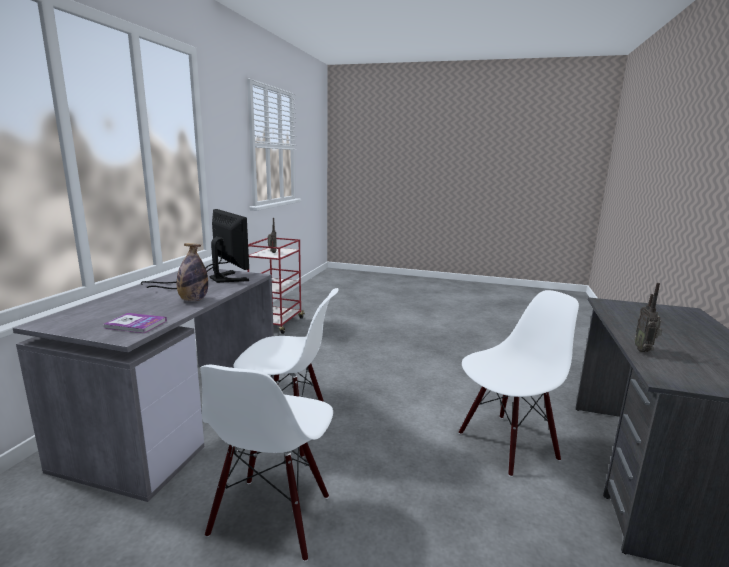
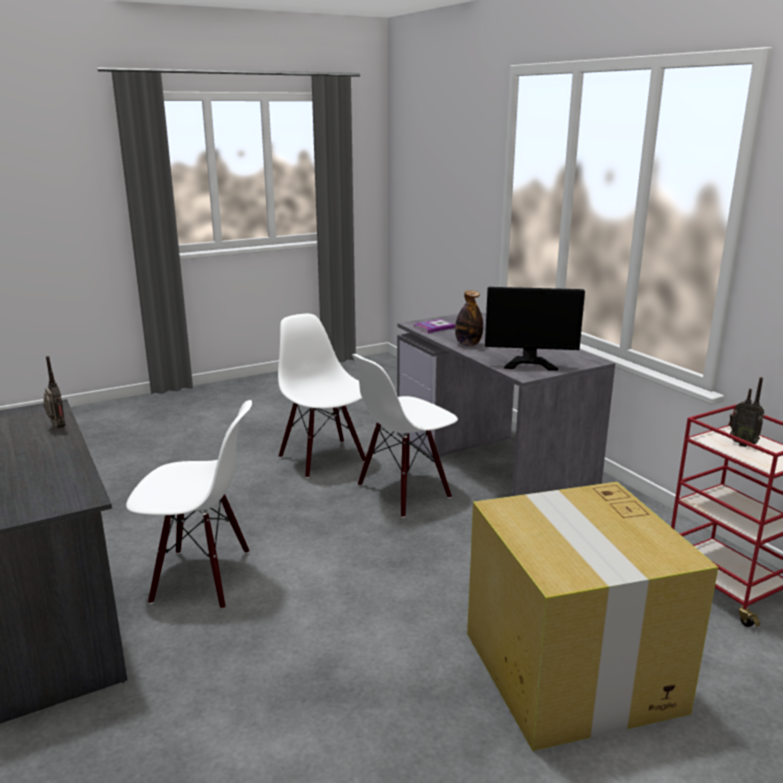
camera: 135 degrees right, 5 degrees up
white chair [459,290,579,477] -> white chair turned 105 degrees counterclockwise [126,400,252,609]
none -> cardboard box [467,482,718,751]

